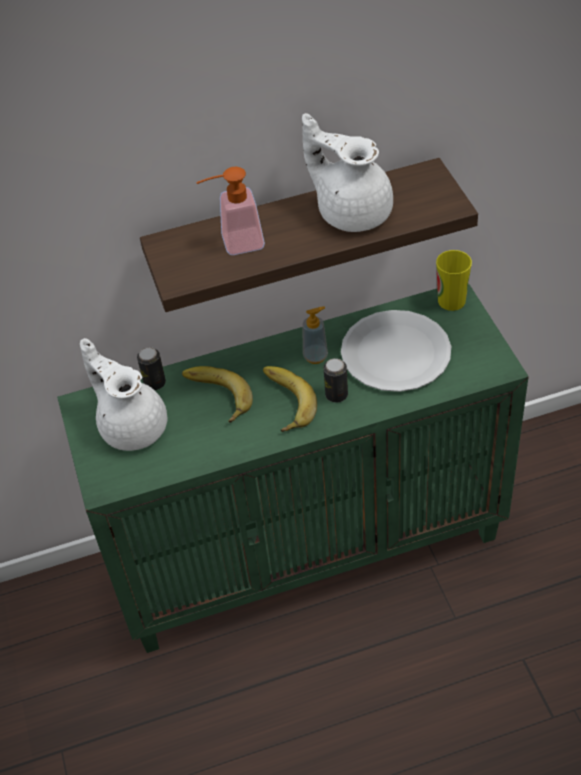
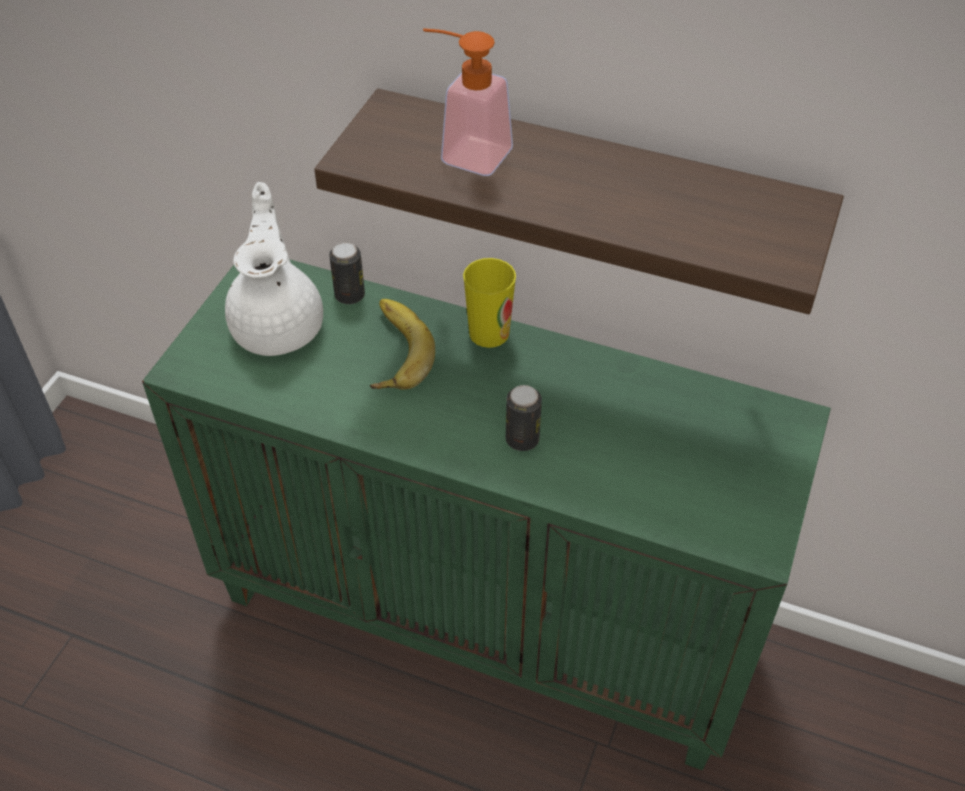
camera: 35 degrees right, 0 degrees up
banana [263,366,317,432] -> none
white teapot [302,113,393,232] -> none
soap dispenser [302,306,328,364] -> none
white plate [341,310,451,392] -> none
cup [436,250,472,311] -> cup moved to [463,258,516,348]

